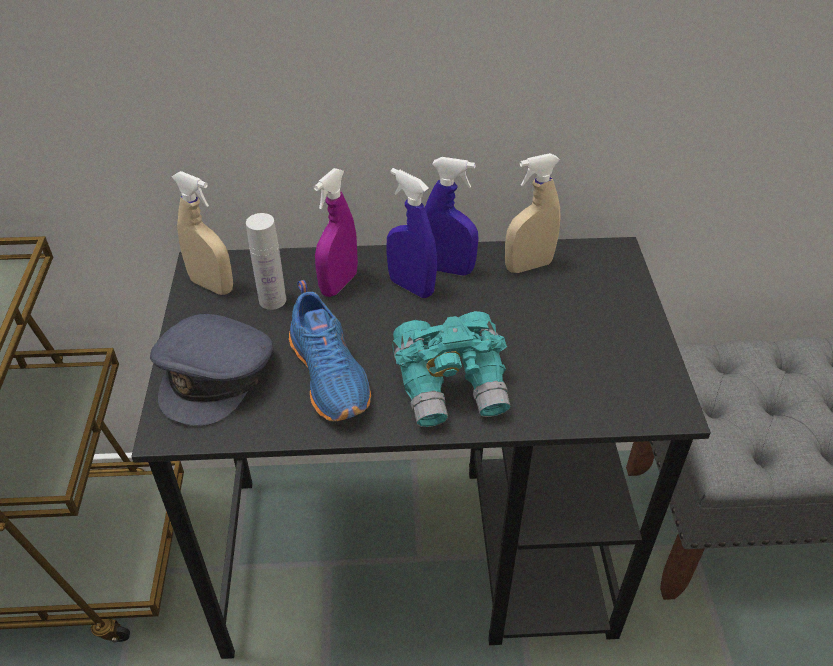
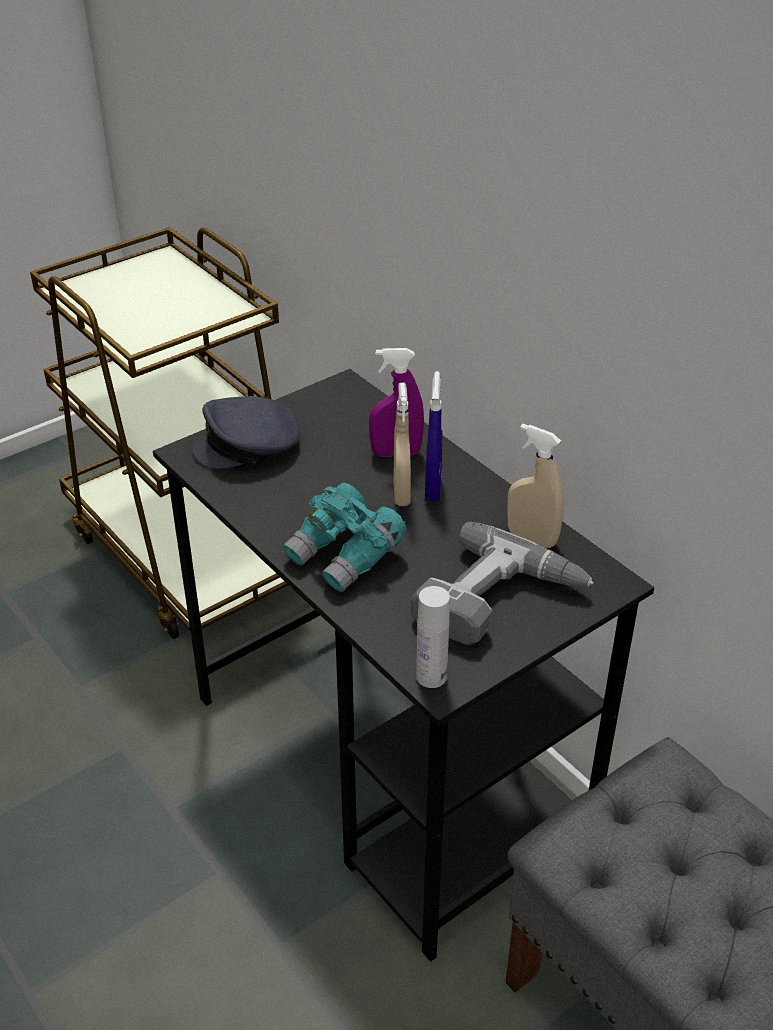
camera: 55 degrees right, 5 degrees down
beige spray bottle [172,171,233,295] -> beige spray bottle moved to [393,383,411,506]
white bottle [246,213,286,310] -> white bottle moved to [416,586,450,688]
blue shoe [289,280,371,421] -> none
blue spray bottle [425,157,478,276] -> none
none -> power drill [411,522,594,645]

